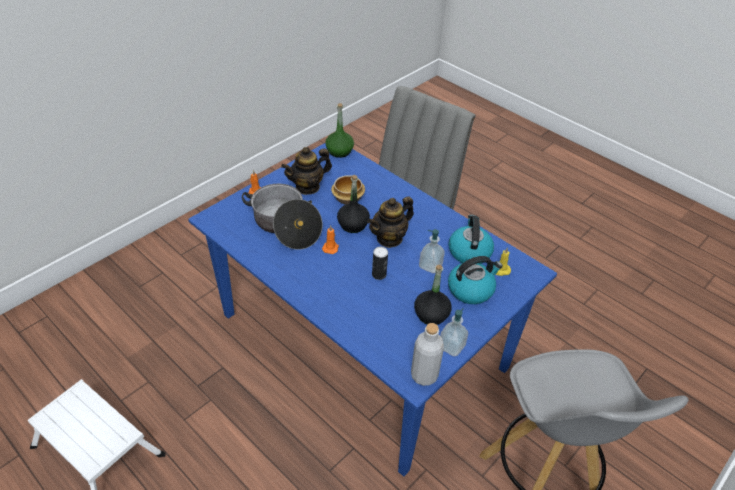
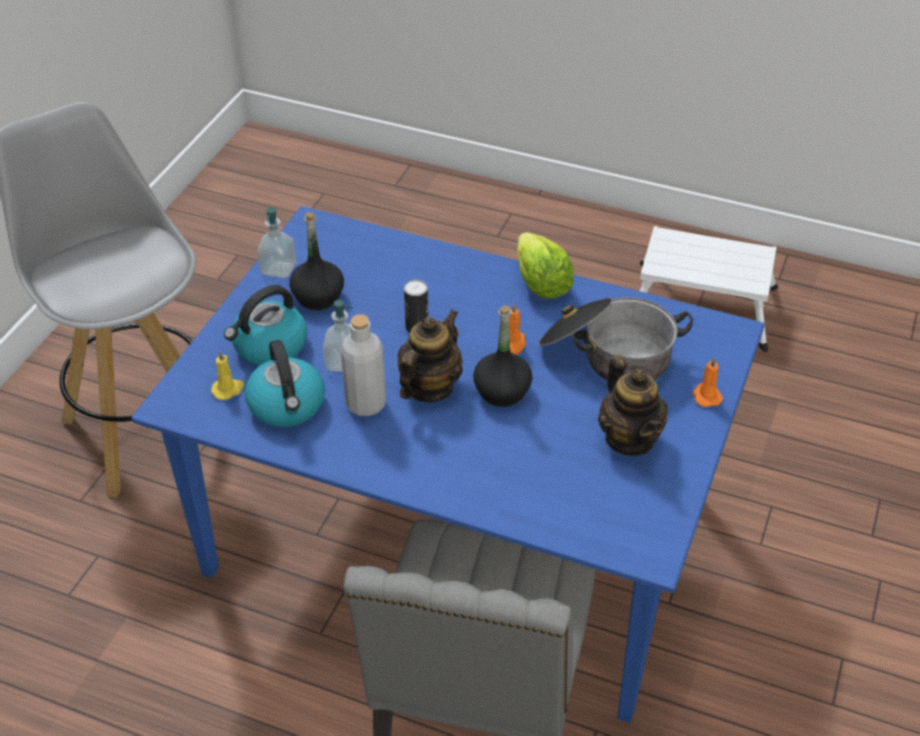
camera: 160 degrees right, 0 degrees up
teapot [281,147,332,195] -> teapot turned 120 degrees clockwise [598,355,668,456]
green bottle [325,103,354,158] -> none
bowl [331,175,365,205] -> none
grey bottle [411,323,444,386] -> grey bottle moved to [341,314,386,416]
none -> lettuce [517,232,574,299]

